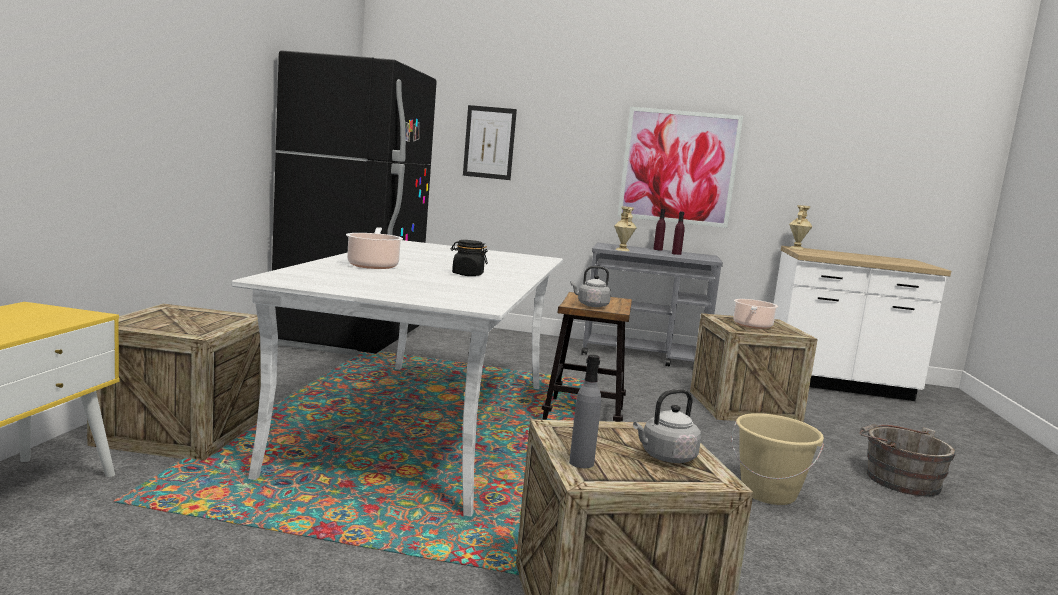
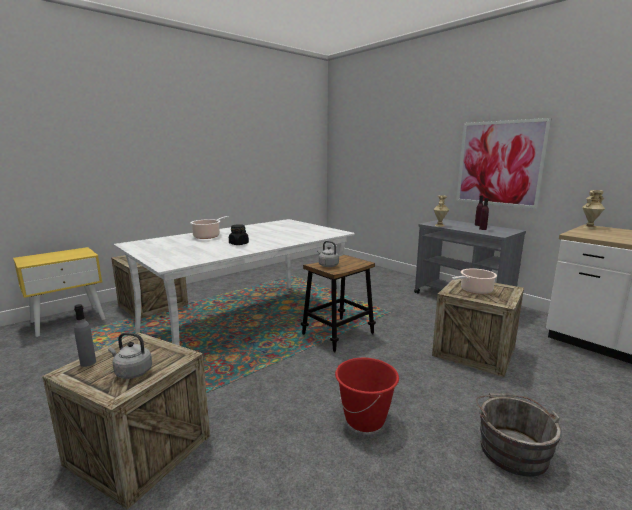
camera: 40 degrees right, 5 degrees up
black fridge [272,50,436,355] -> none
picture [463,105,517,180] -> none
beige bucket [732,413,824,505] -> red bucket [335,358,399,432]

